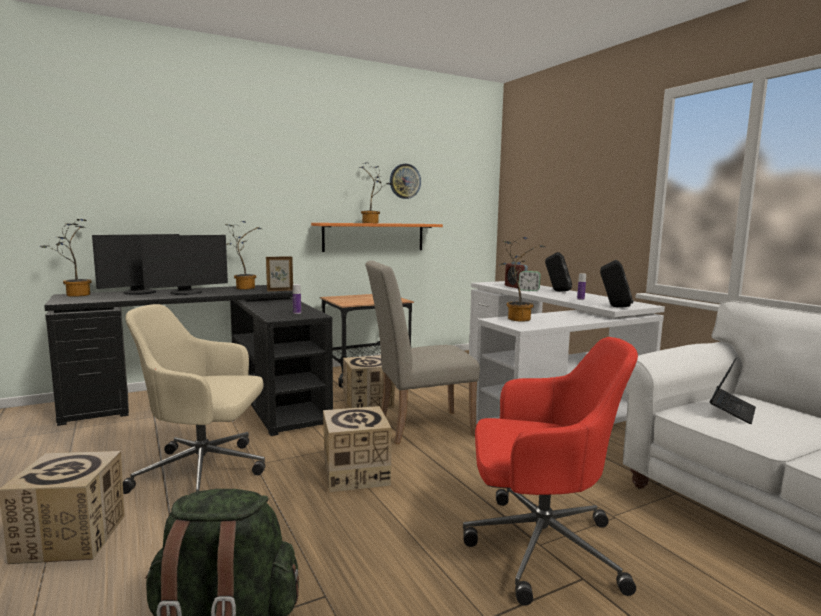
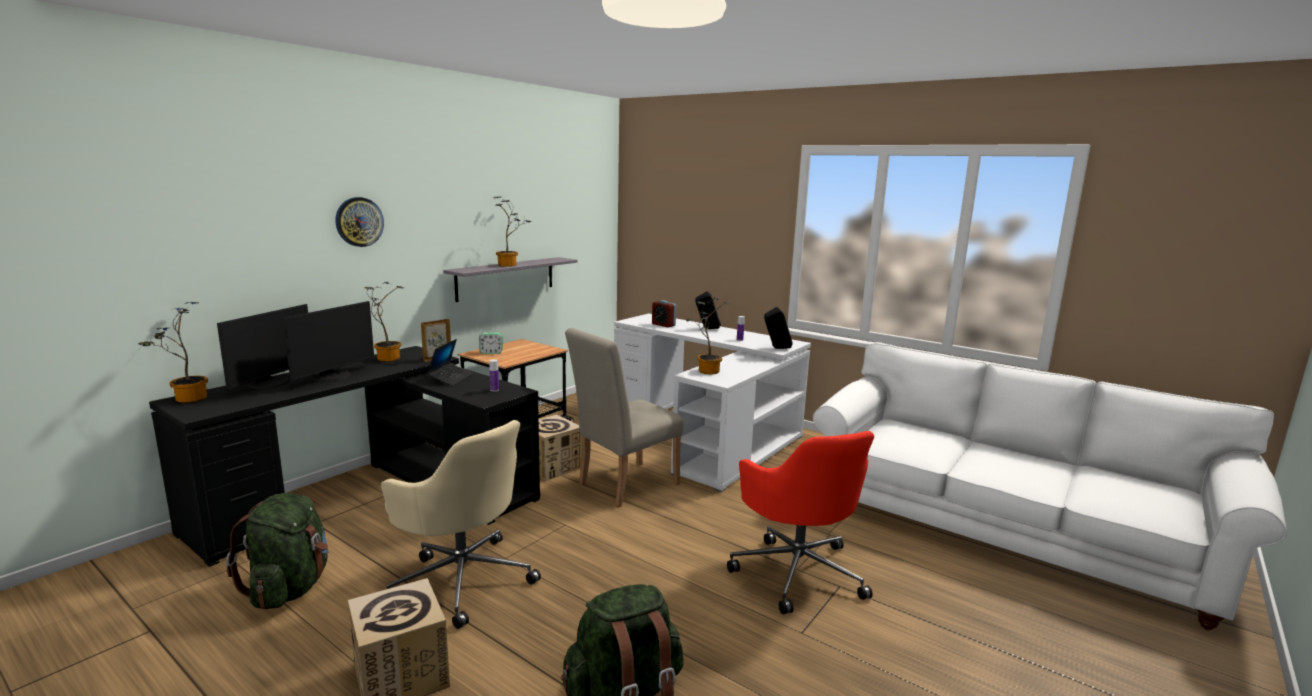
camera: 25 degrees left, 5 degrees up
beige office chair [123,304,265,494] -> beige office chair turned 120 degrees counterclockwise [381,420,541,629]
orange shelf [311,223,443,252] -> grey shelf [443,257,577,302]
cardboard box [323,406,392,492] -> none
wall clock [390,164,421,199] -> wall clock moved to [336,197,384,247]
red office chair [463,337,638,606] -> red office chair turned 90 degrees clockwise [727,431,874,614]
alarm clock [519,271,541,291] -> alarm clock moved to [479,332,503,354]
laptop [709,357,756,424] -> laptop moved to [427,339,473,386]
none -> green backpack [226,493,328,610]

